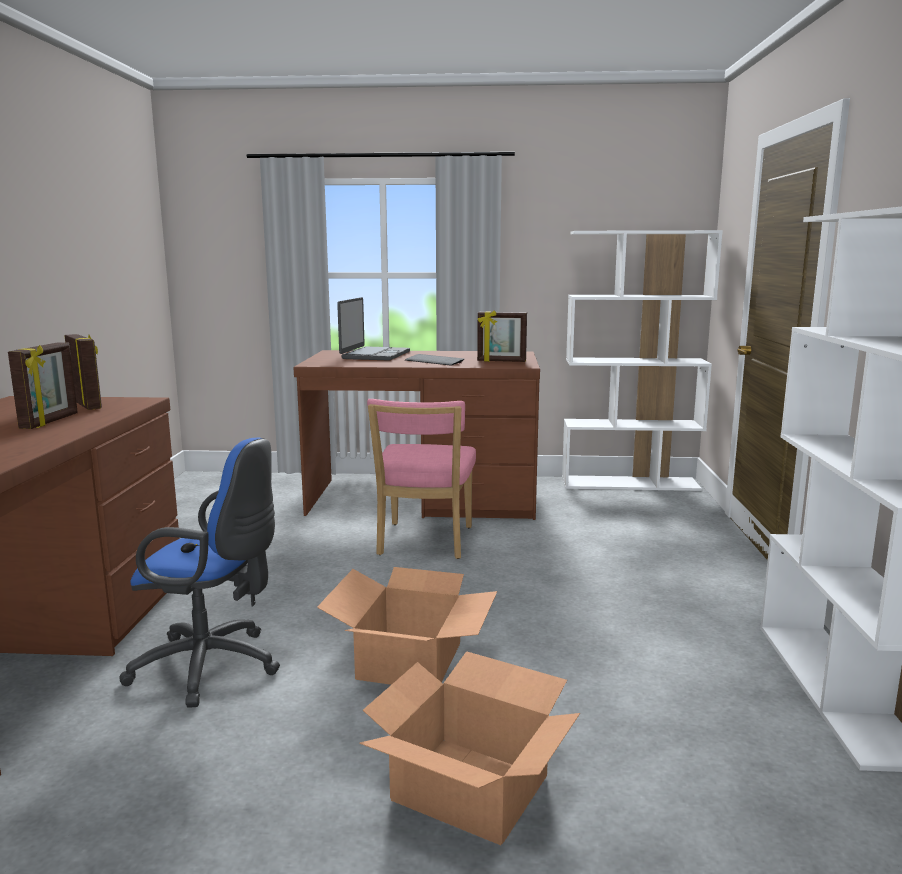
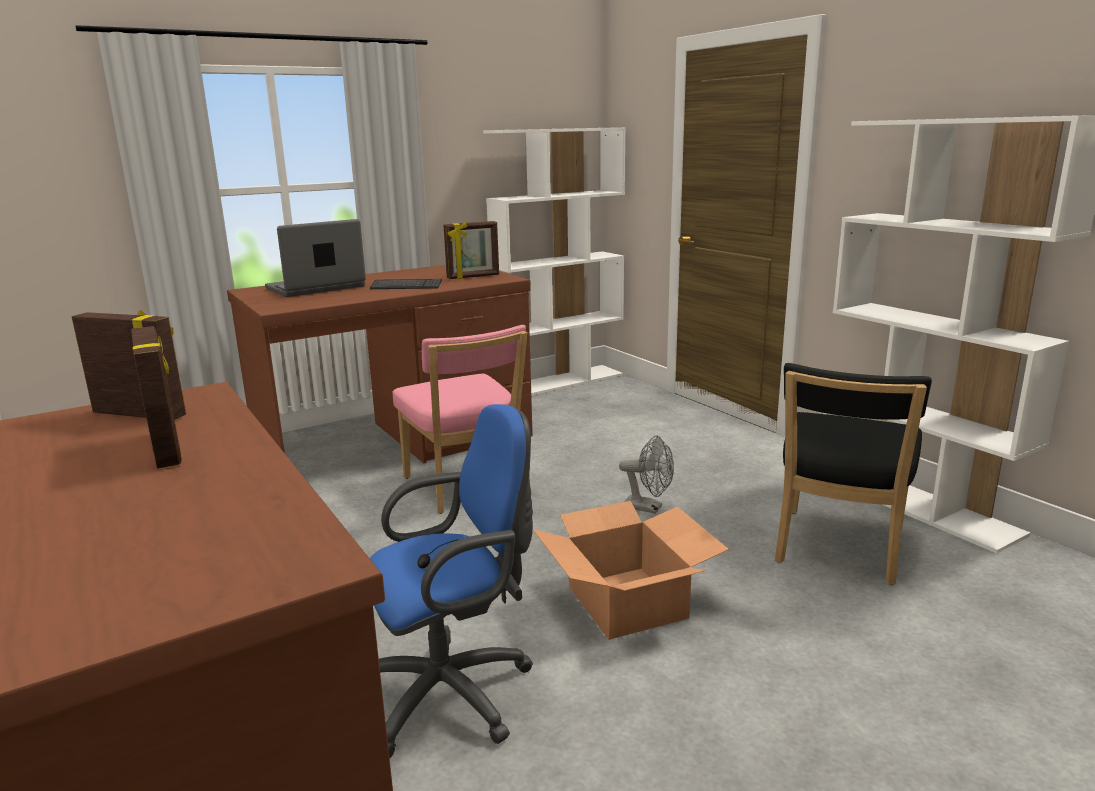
camera: 35 degrees left, 5 degrees up
laptop [337,297,410,361] -> laptop turned 105 degrees counterclockwise [265,219,366,297]
cardboard box [359,651,580,845] -> none
none -> grey fan [619,436,674,514]
none -> black chair [775,363,932,585]

